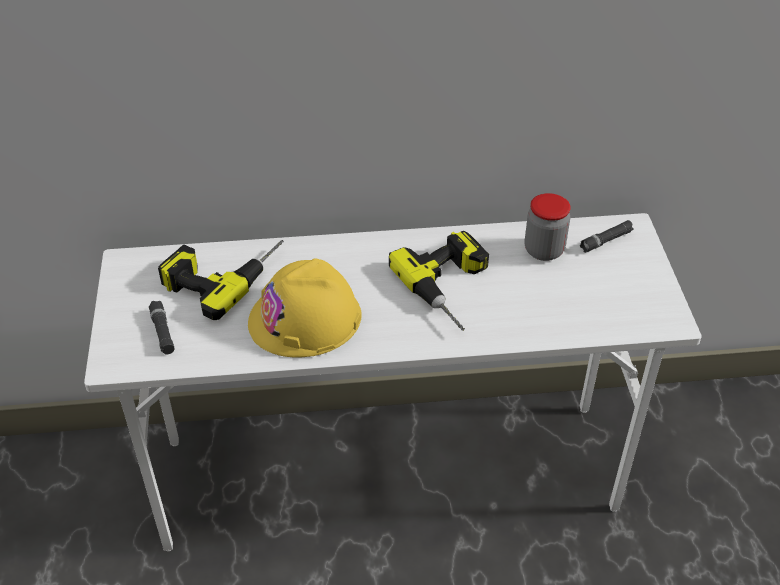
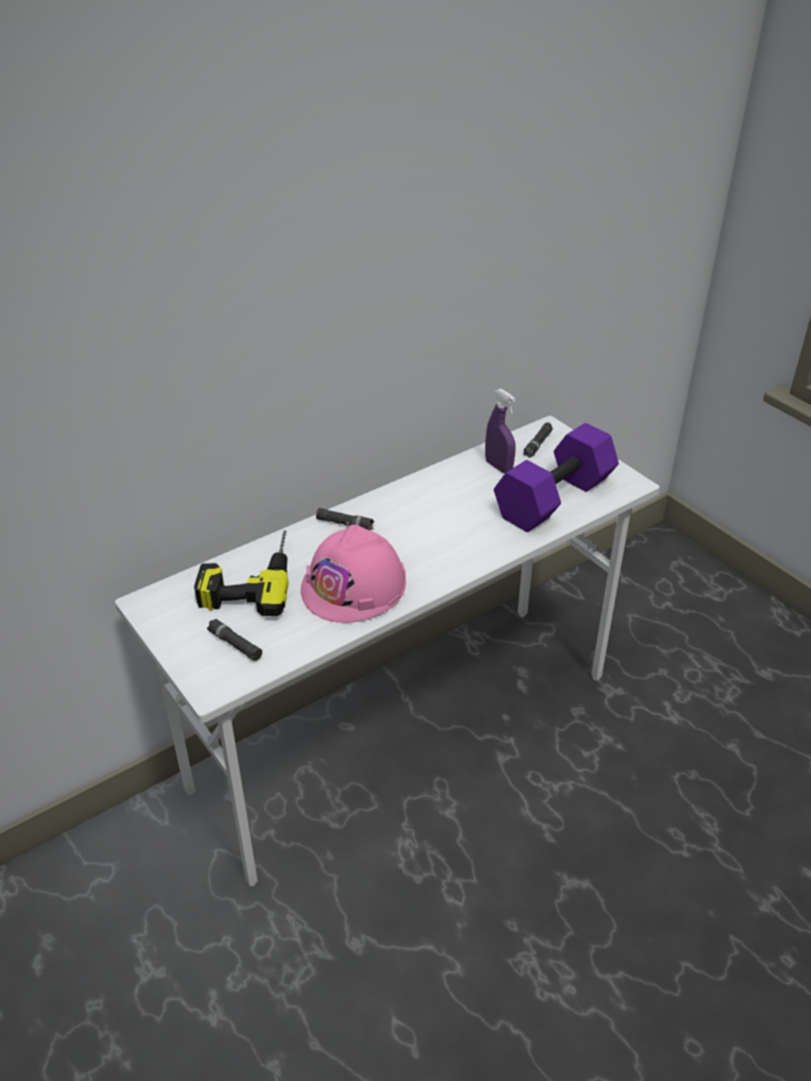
camera: 30 degrees left, 5 degrees down
yellow hard hat [248,258,362,357] -> pink hard hat [301,525,406,623]
power drill [389,231,489,331] -> none
jar [525,193,571,261] -> purple spray bottle [485,388,516,473]
none -> black flashlight [316,508,374,530]
none -> purple dumbbell [494,423,619,532]

